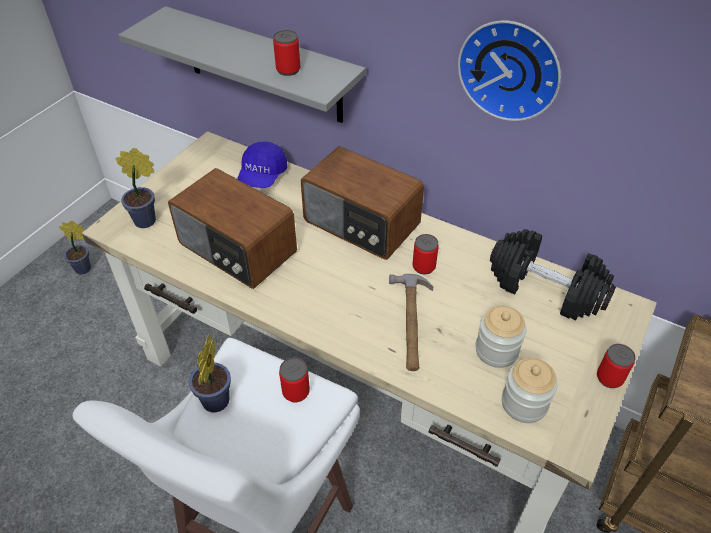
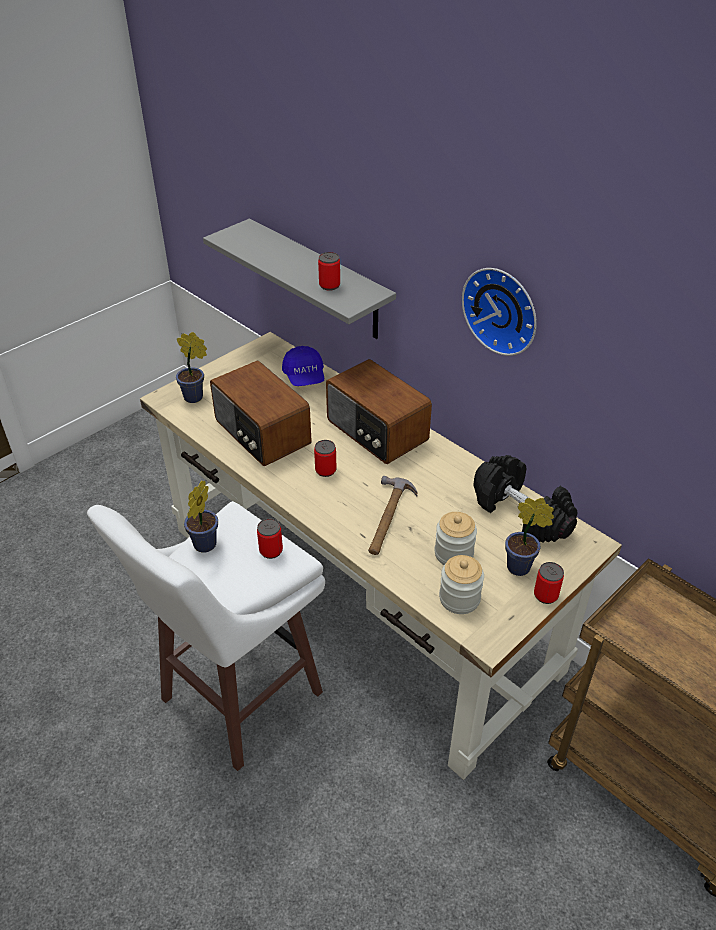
camera: 15 degrees right, 5 degrees down
potted plant [59,221,91,274] -> potted plant moved to [505,498,554,576]
blue cap [237,141,288,188] -> blue cap turned 45 degrees counterclockwise [282,346,324,386]
can [412,234,439,275] -> can moved to [314,440,337,477]

